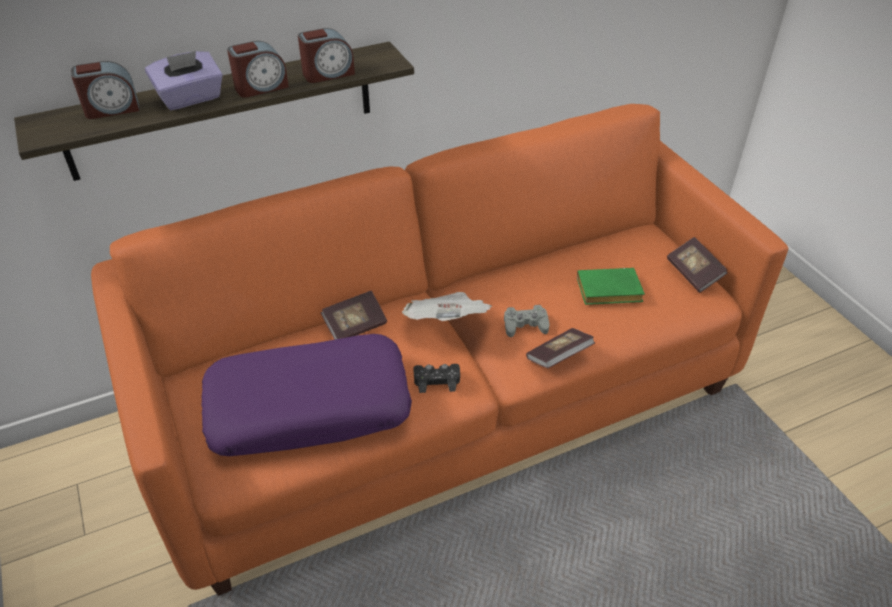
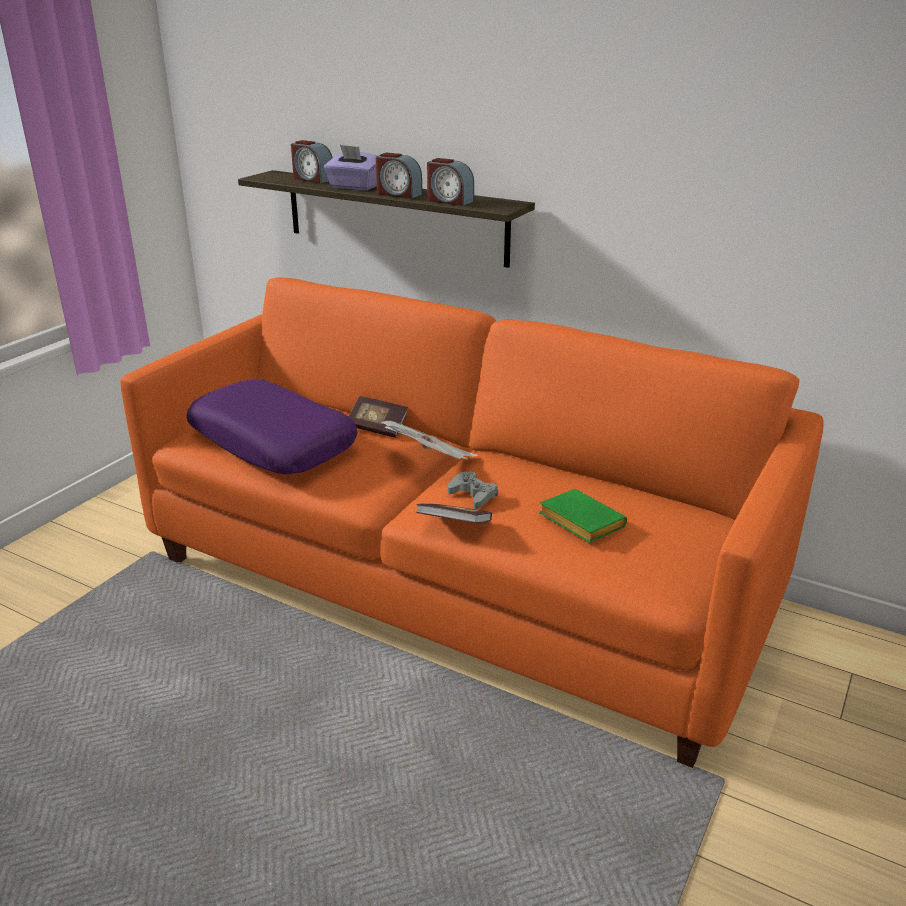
camera: 55 degrees right, 15 degrees down
black game controller [413,364,460,393] -> none
book [667,237,727,293] -> none

